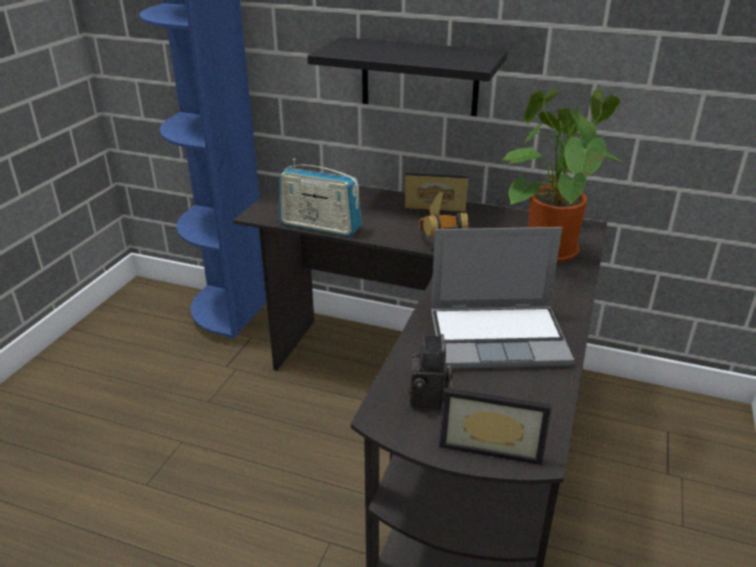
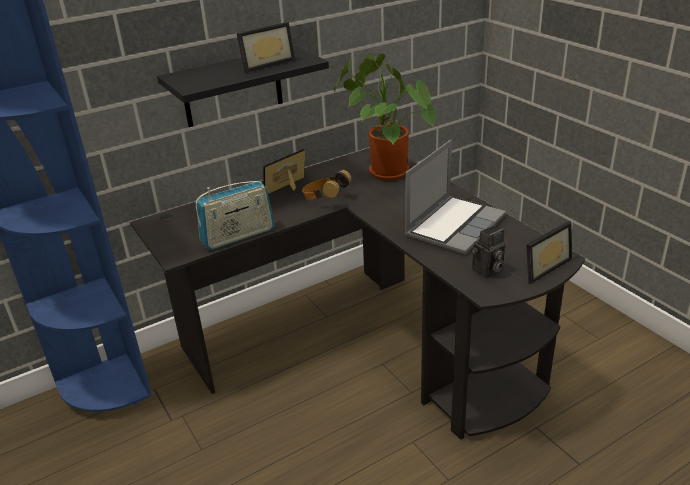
camera: 50 degrees left, 0 degrees up
camera [409,334,453,410] -> camera turned 105 degrees clockwise [471,225,505,278]
none -> picture frame [237,22,295,73]

